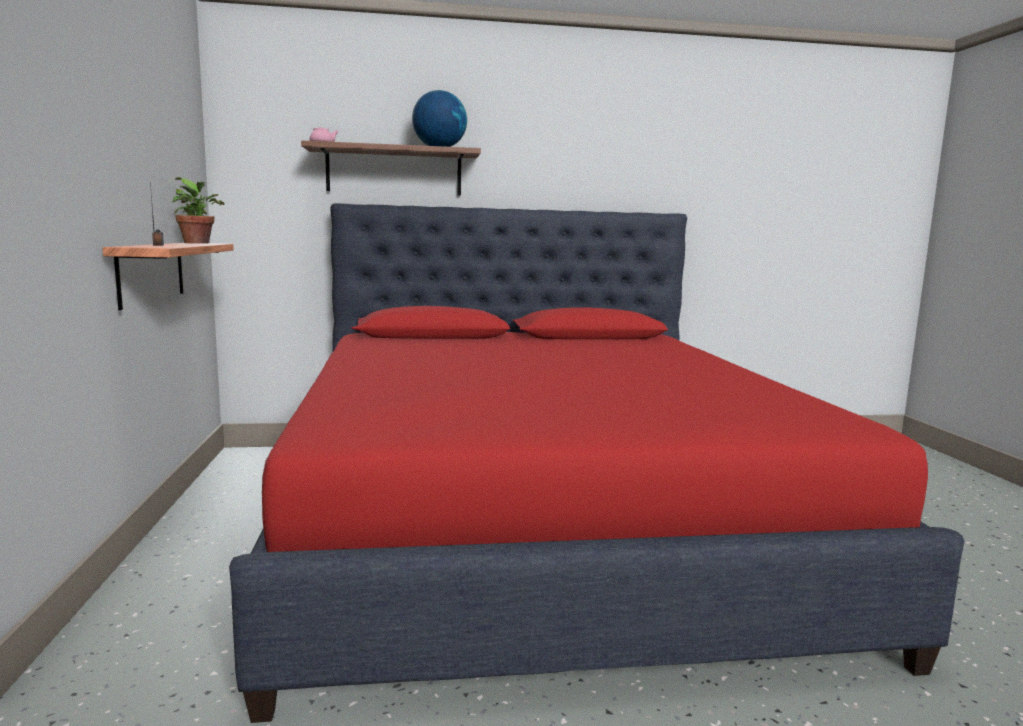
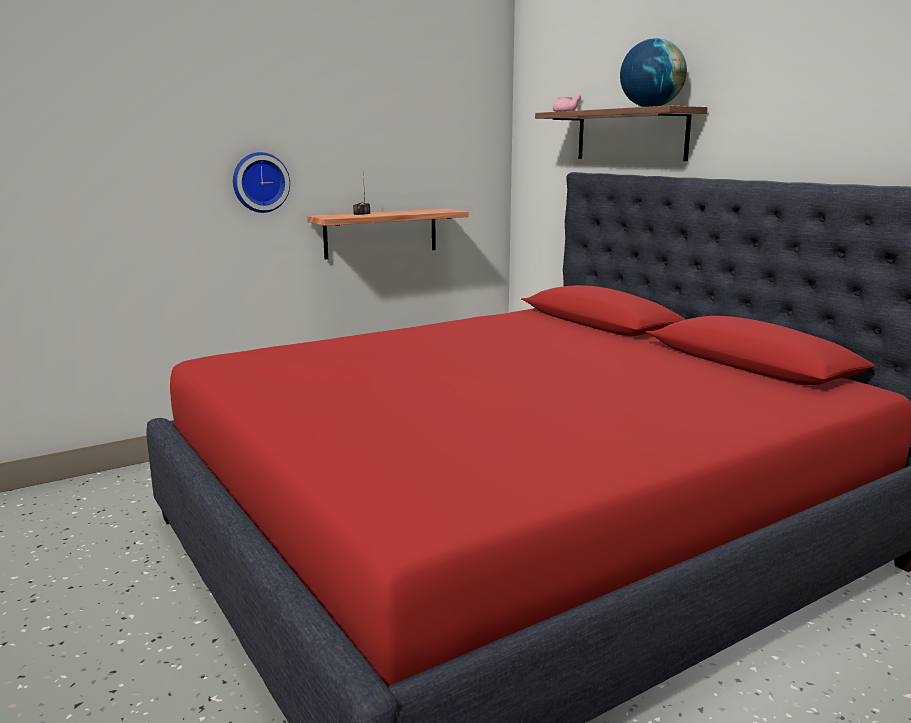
camera: 65 degrees right, 5 degrees up
potted plant [172,177,225,244] -> none
none -> wall clock [233,152,290,213]

